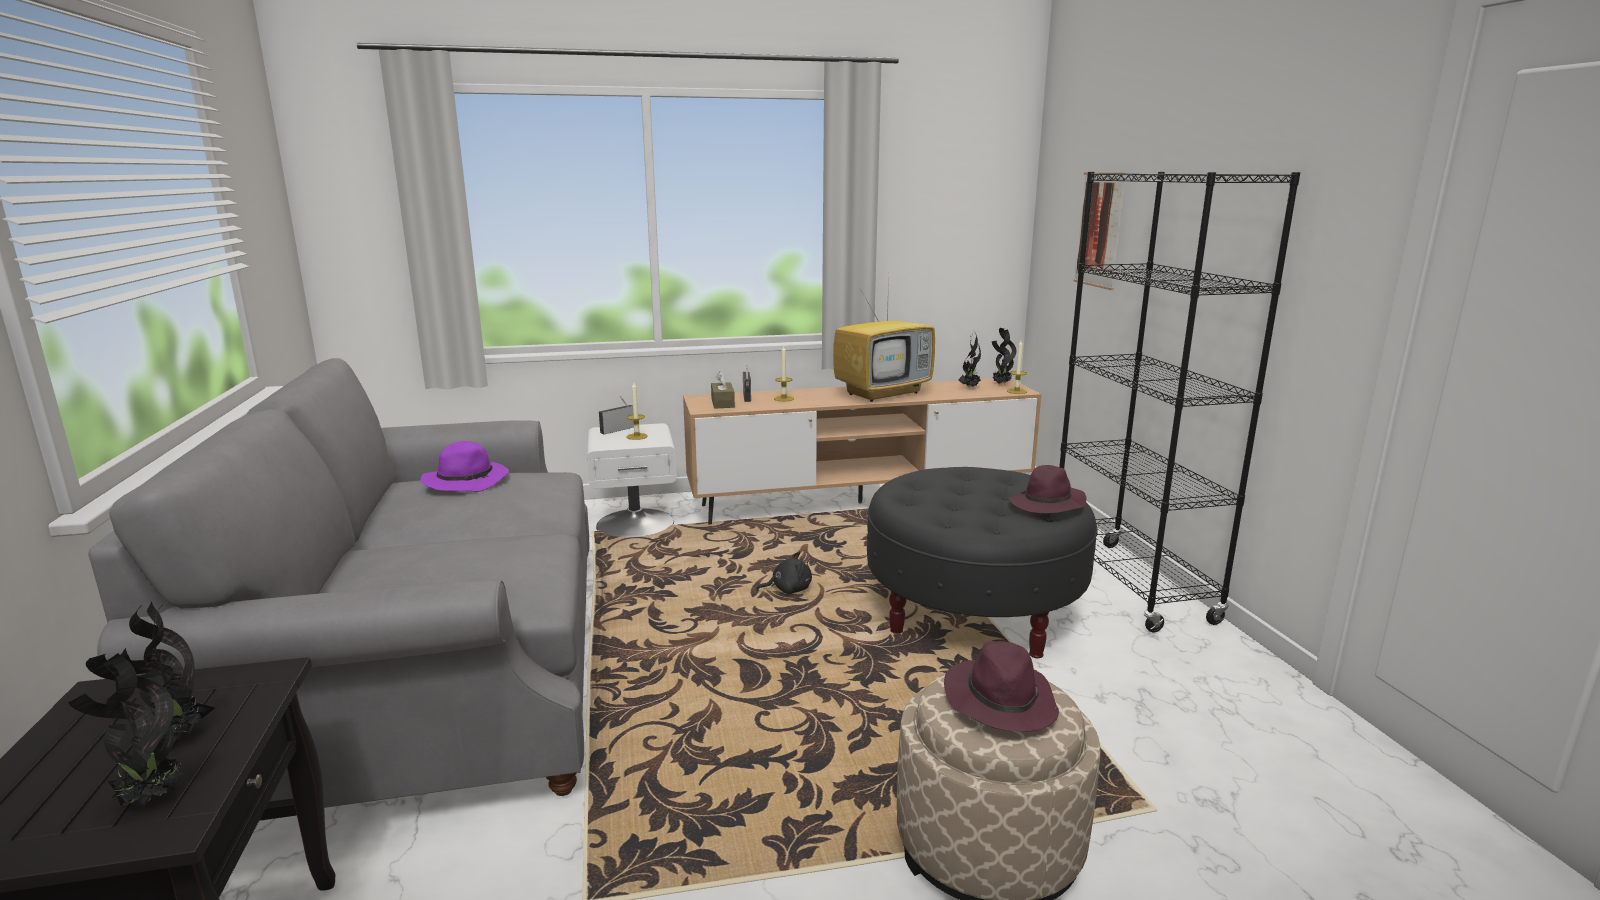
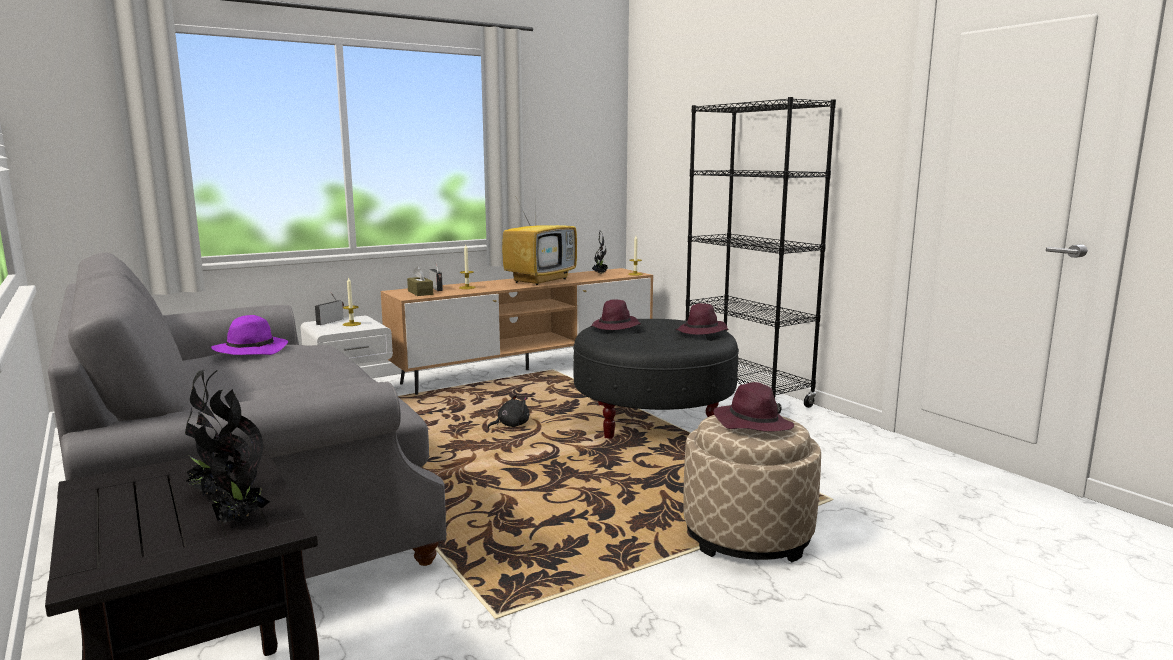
camera: 20 degrees left, 5 degrees down
potted plant [992,328,1016,384] -> none
picture [1073,173,1126,290] -> none
none -> purple hat [591,299,641,330]

